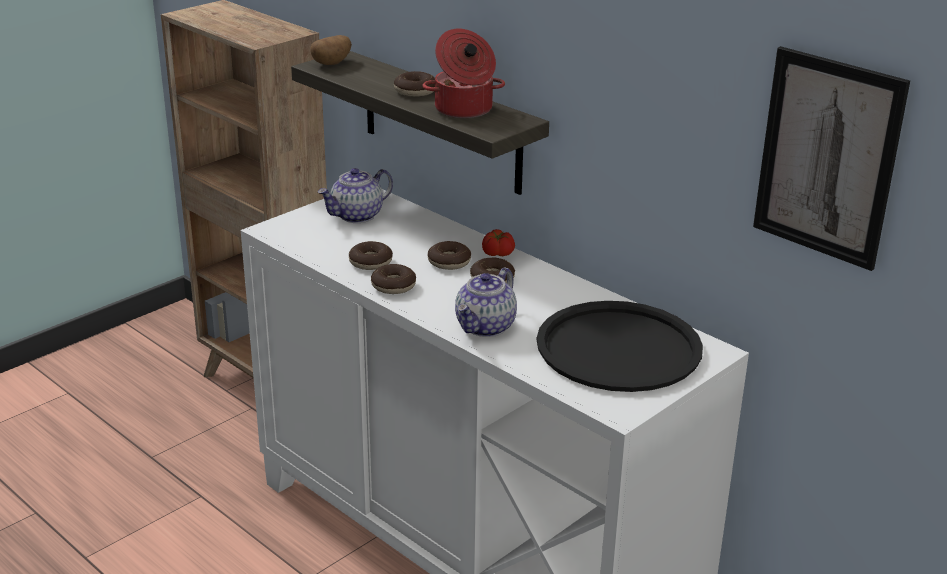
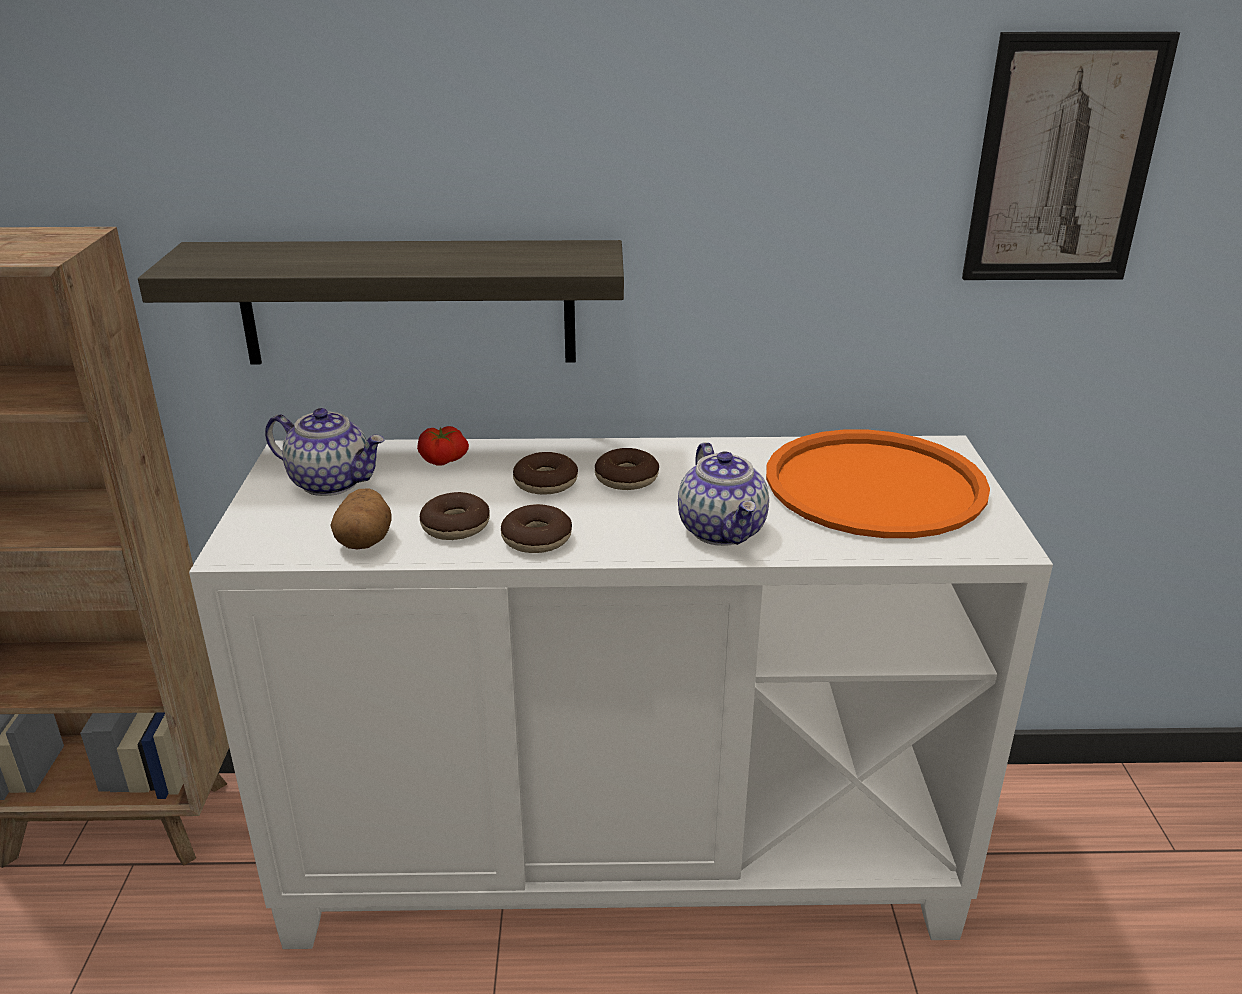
camera: 45 degrees left, 0 degrees up
potato [310,35,352,65] -> potato moved to [330,488,392,549]
teapot [318,168,393,223] -> teapot turned 75 degrees counterclockwise [265,408,385,496]
donut [394,71,435,97] -> none
cooking pot [422,29,505,118] -> none
tomato [482,229,515,256] -> tomato moved to [417,426,469,466]
black tray [537,301,703,392] -> orange tray [766,429,990,538]

